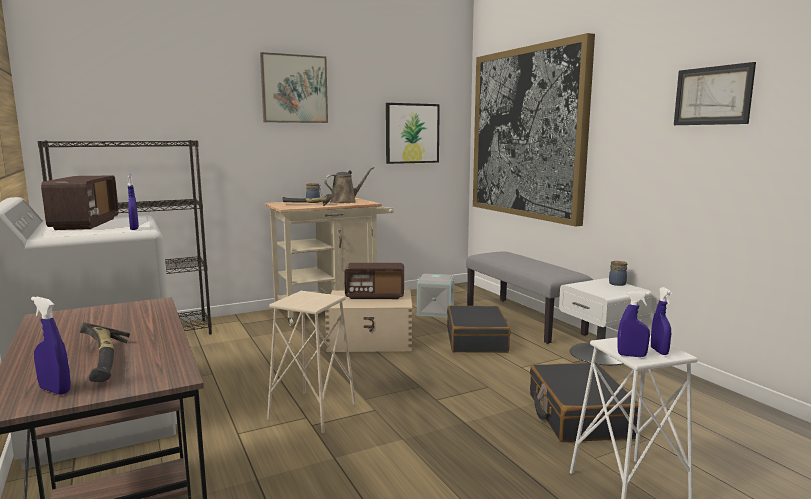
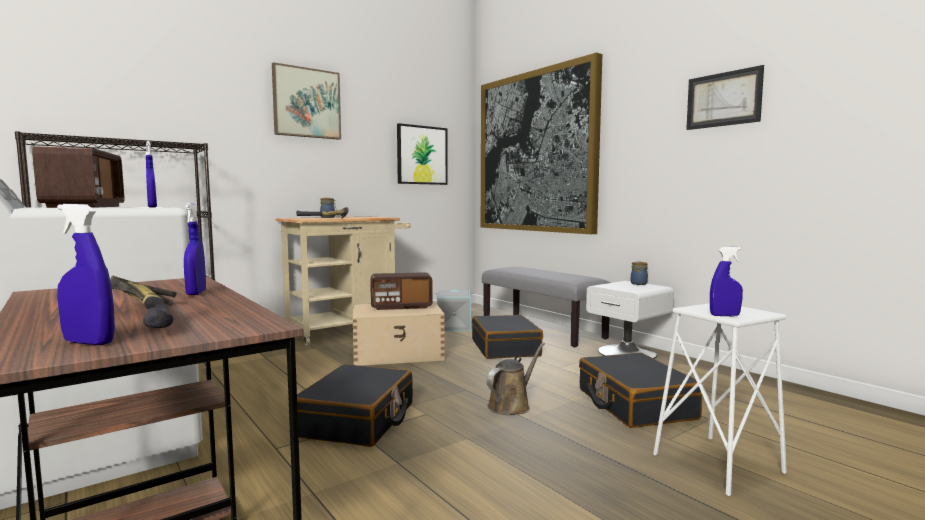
camera: 10 degrees left, 5 degrees down
beige stool [267,291,356,433] -> black suitcase [297,364,413,447]
brown watering can [324,167,374,203] -> brown watering can moved to [486,343,545,415]
blue spray bottle [651,287,672,355] -> blue spray bottle moved to [184,203,206,295]

